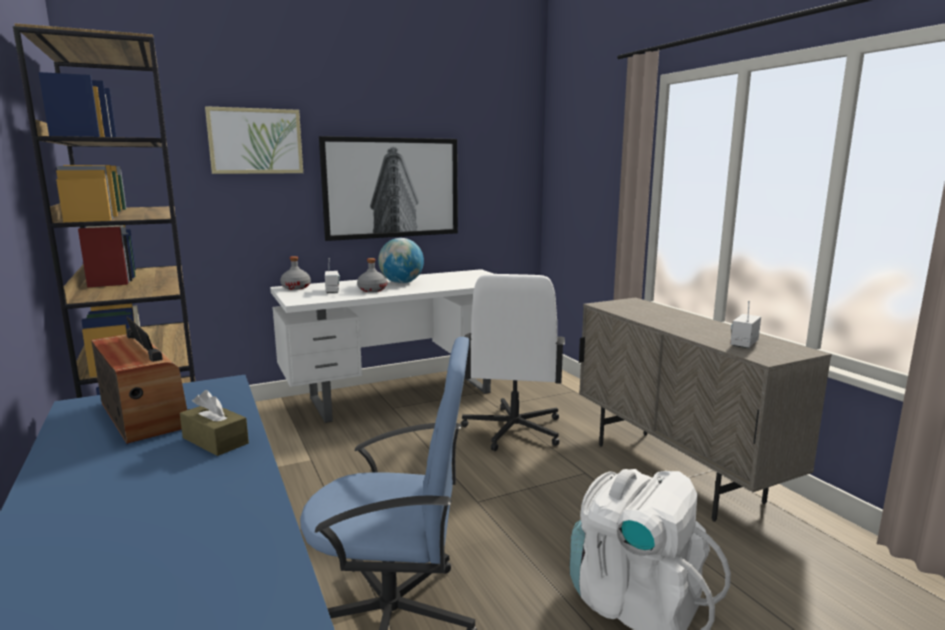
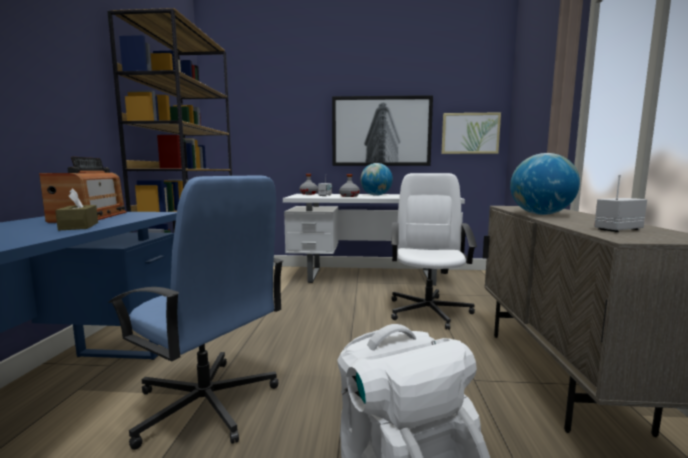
camera: 30 degrees right, 5 degrees down
picture [205,106,303,174] -> picture moved to [441,112,501,154]
white office chair [461,274,565,451] -> white office chair turned 150 degrees clockwise [391,173,477,330]
none -> globe [510,153,580,215]

